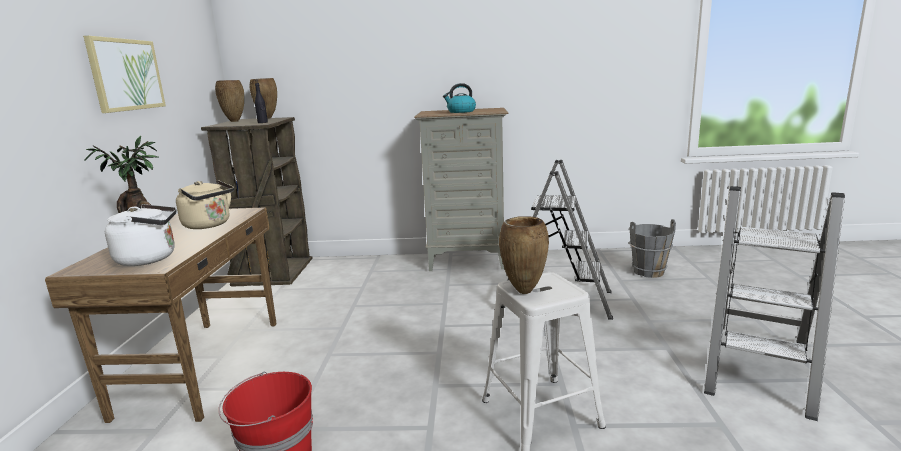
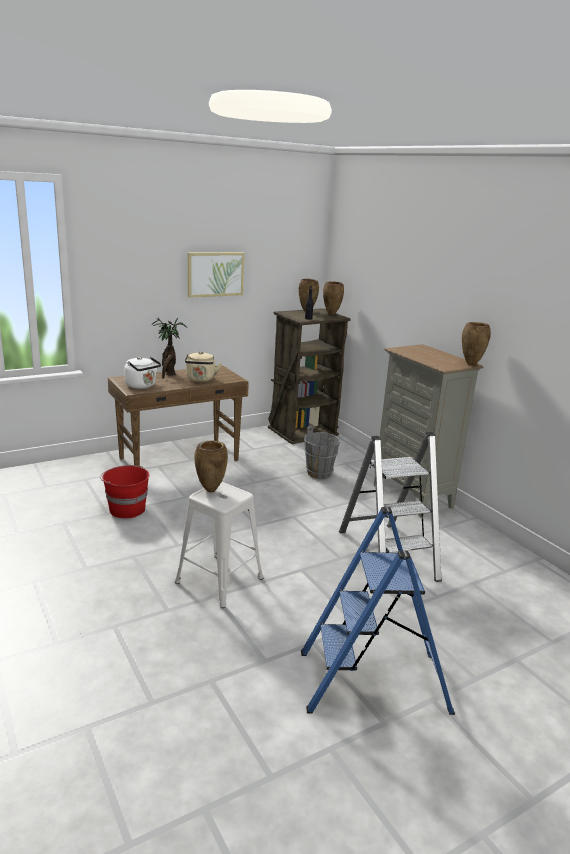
camera: 55 degrees right, 5 degrees up
kettle [443,83,476,113] -> none
grey bucket [629,219,676,278] -> grey bucket moved to [304,426,340,479]
grey step ladder [704,186,845,421] -> blue step ladder [301,507,455,715]
none -> brown vase [462,322,491,365]

